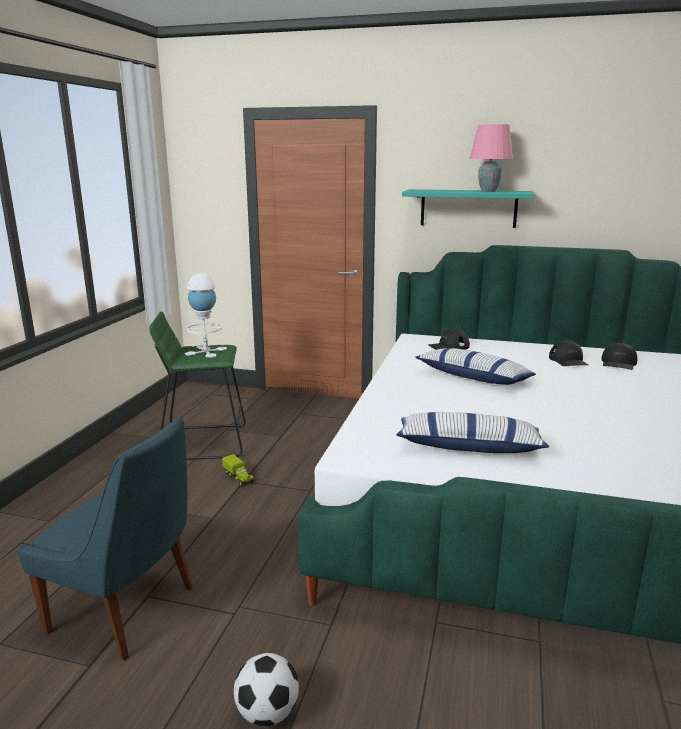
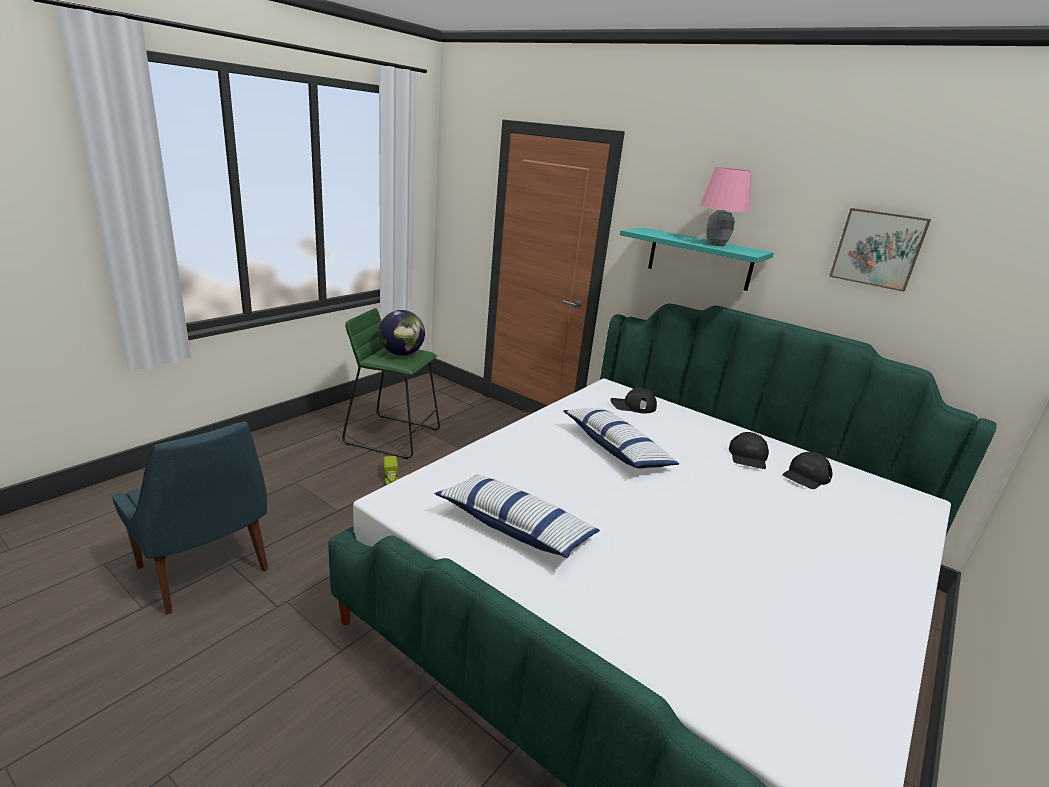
camera: 20 degrees right, 5 degrees up
white table lamp [185,273,227,358] -> globe [379,310,425,356]
football [234,653,299,726] -> none
none -> picture [829,208,931,292]

